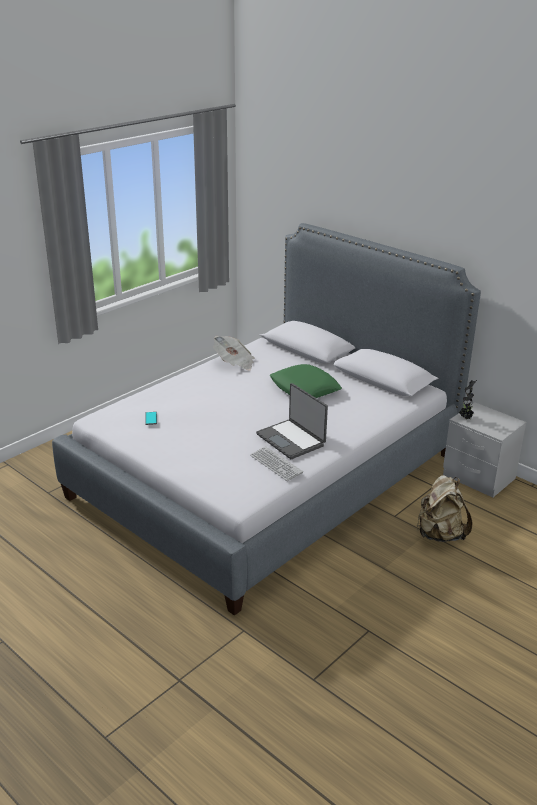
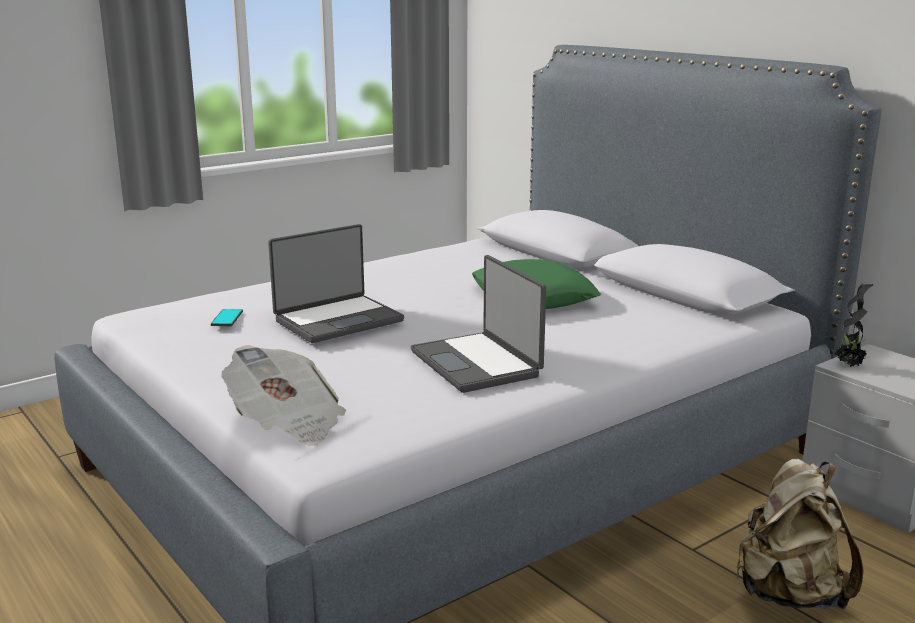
camera: 10 degrees right, 10 degrees down
newspaper [213,336,255,370] -> newspaper moved to [221,345,346,446]
keyboard [250,446,303,481] -> none
none -> laptop [268,224,404,343]

